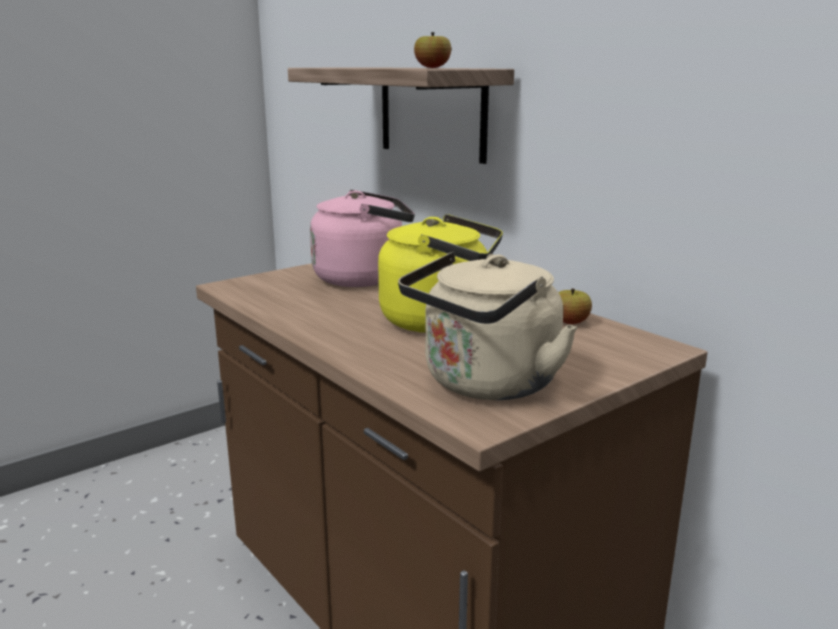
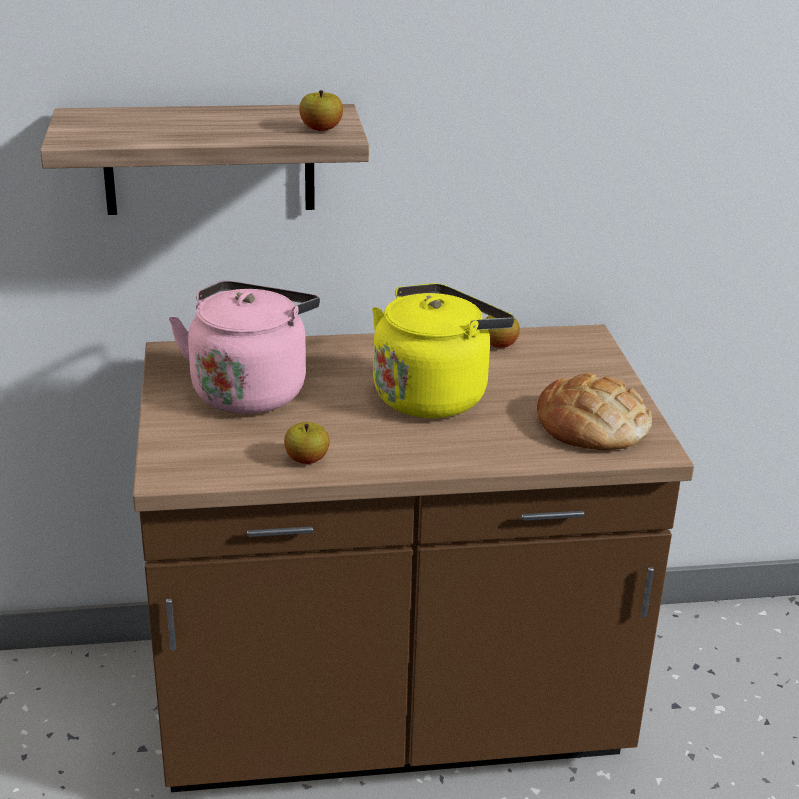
camera: 60 degrees left, 10 degrees up
beige kettle [398,252,577,400] -> bread [537,373,652,450]
none -> apple [284,422,329,464]

